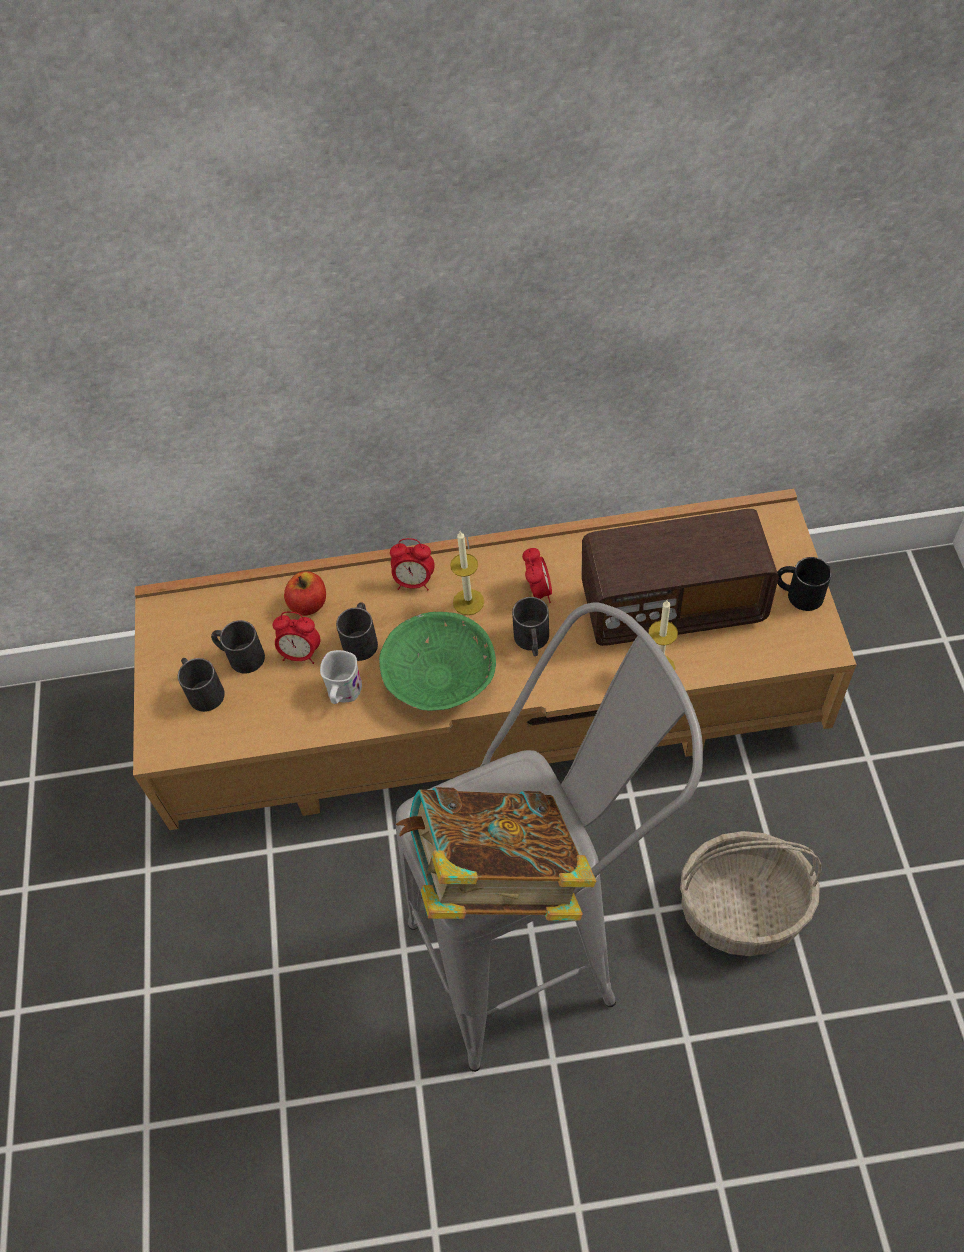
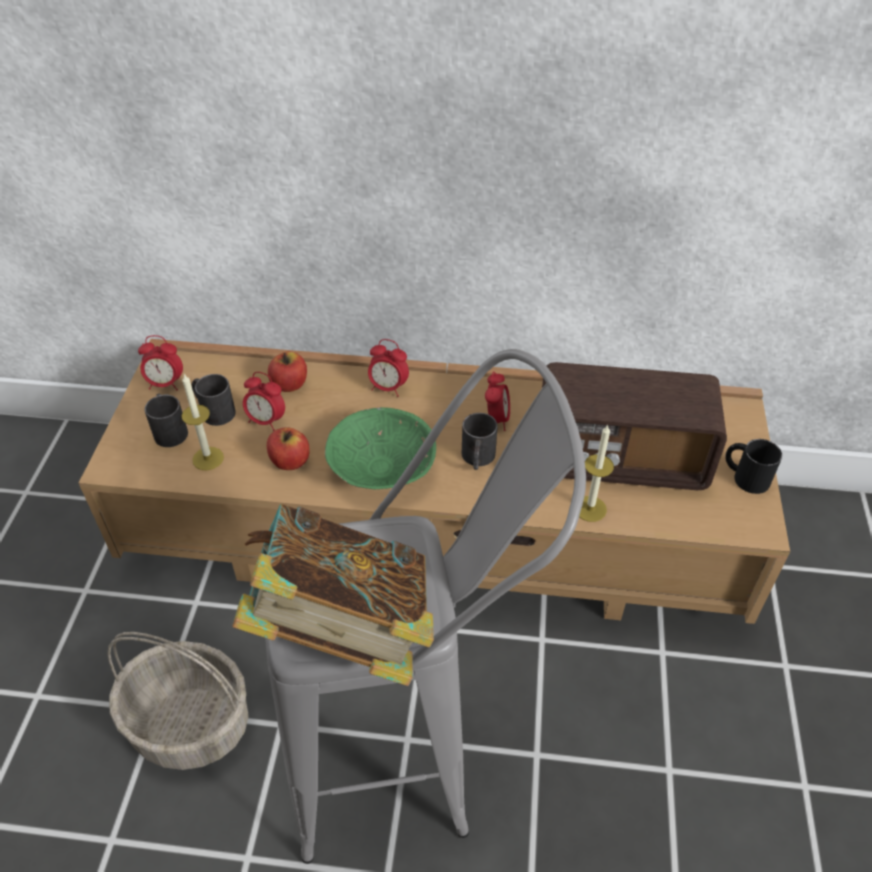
camera: 10 degrees right, 10 degrees down
white mug [320,650,362,704] -> apple [267,427,310,470]
black mug [336,602,378,661] -> none
candle [450,531,484,615] -> candle moved to [182,374,224,470]
basket [680,831,821,956] -> basket moved to [107,632,249,770]
none -> alarm clock [138,335,183,390]

